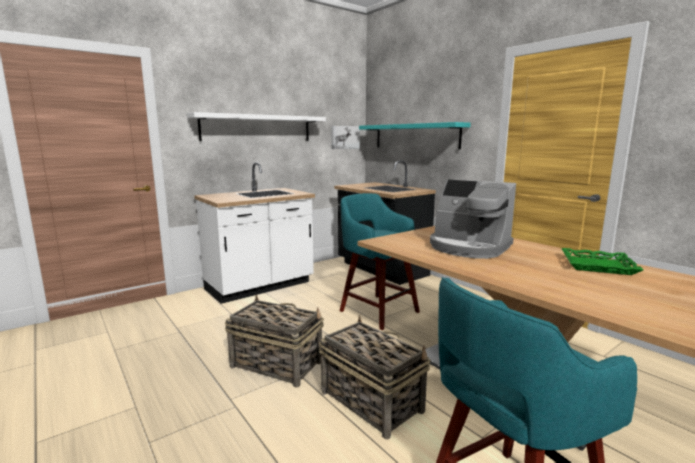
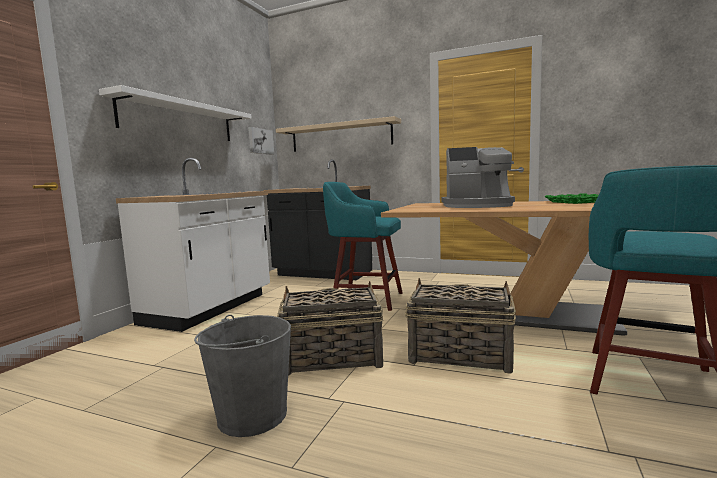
camera: 30 degrees left, 5 degrees down
turquoise shelf [359,122,471,150] -> beige shelf [276,116,401,152]
none -> grey bucket [194,315,291,437]

